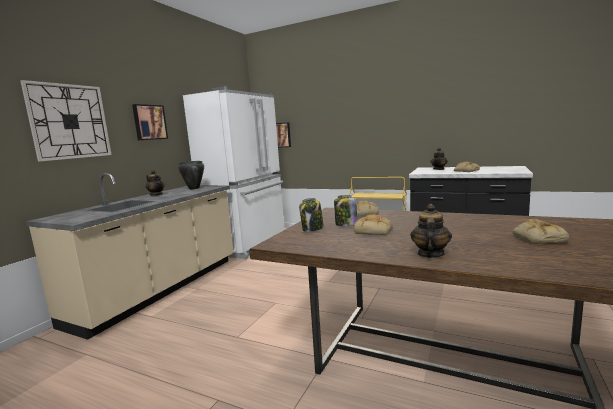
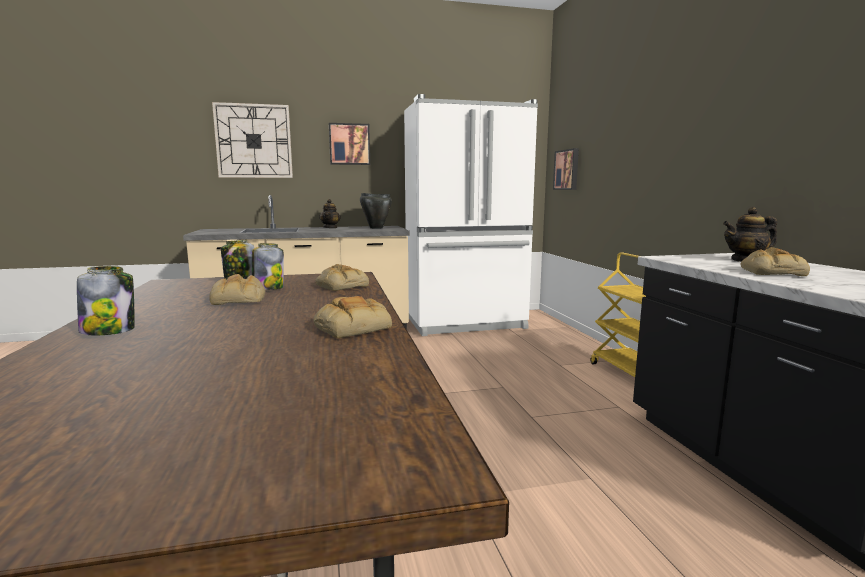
camera: 50 degrees right, 0 degrees up
teapot [410,204,452,258] -> jar [77,266,135,335]
bread [512,219,569,244] -> bread moved to [313,296,392,338]

